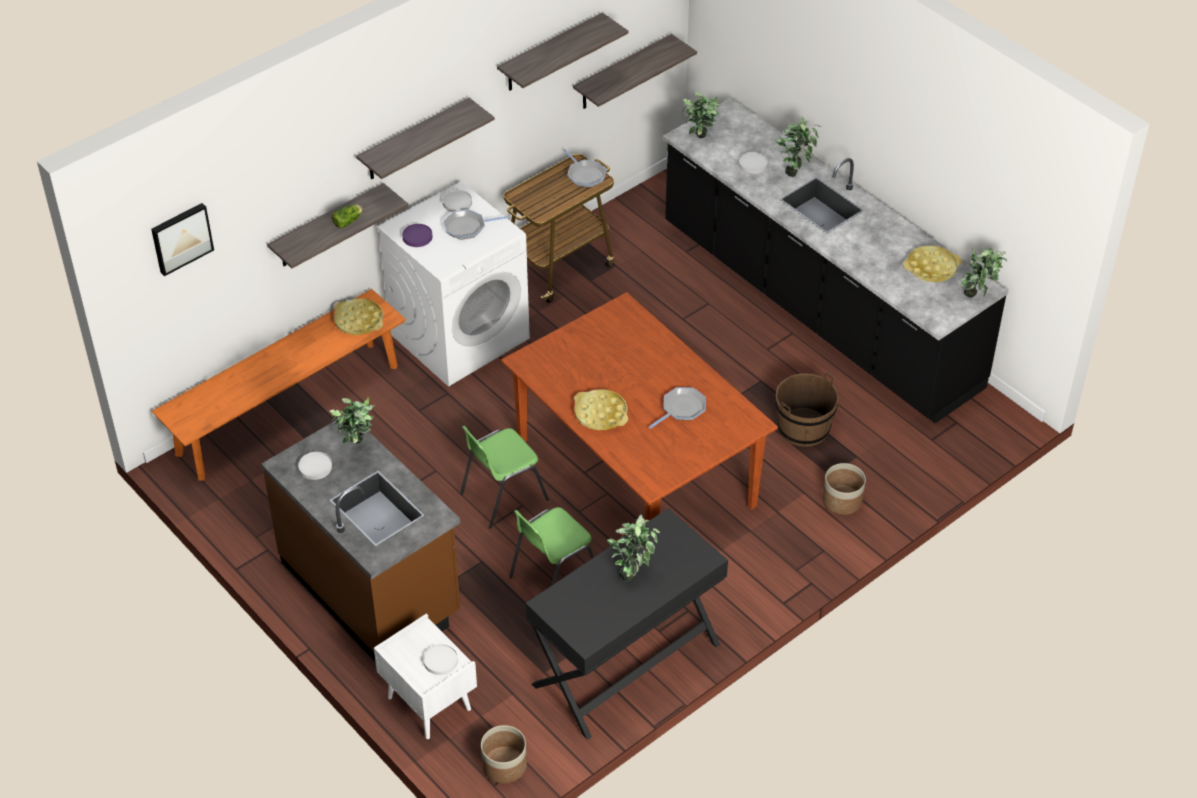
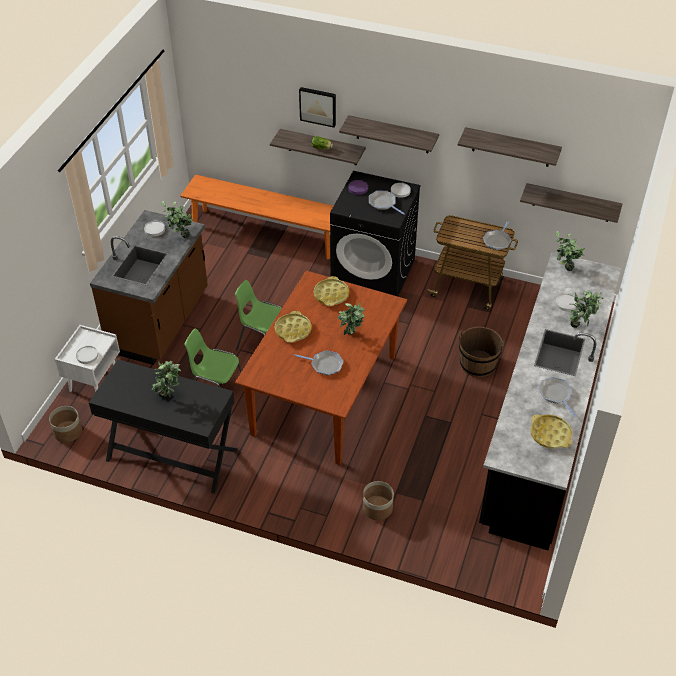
camera: 60 degrees right, 0 degrees up
picture [151,203,214,276] -> picture moved to [299,87,336,128]
yellow tray [334,298,383,335] -> yellow tray moved to [314,276,349,306]
white washing machine [377,181,530,386] -> black washing machine [330,171,421,296]
brown bucket [775,371,838,447] -> brown bucket moved to [459,327,504,377]
potted plant [961,248,1007,298] -> potted plant moved to [338,303,365,335]
none -> frying pan [539,377,576,417]

